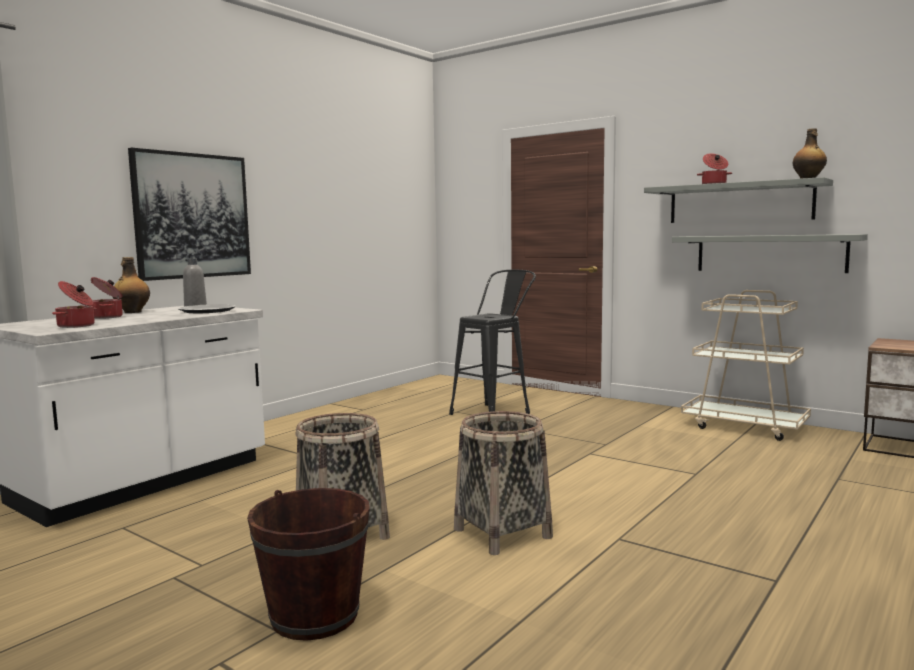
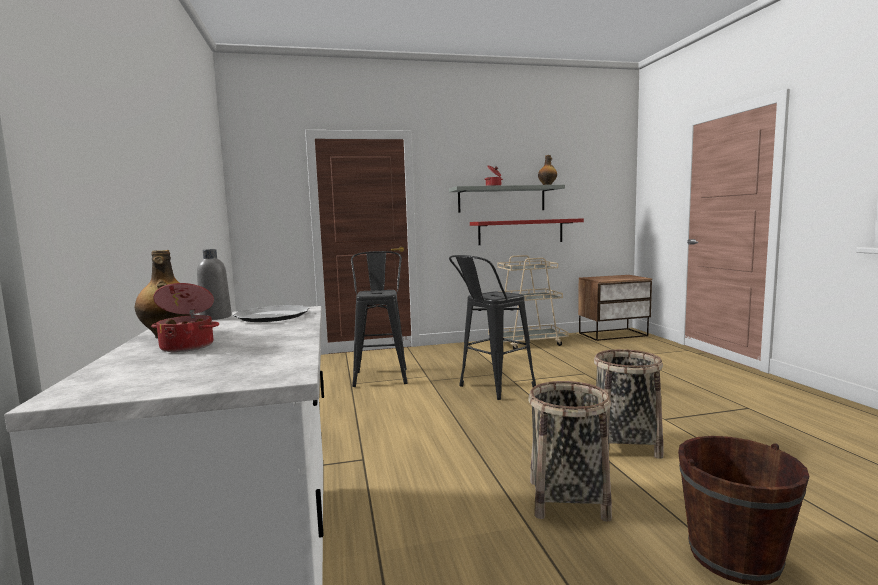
camera: 50 degrees left, 0 degrees up
cooking pot [52,281,97,328] -> none
picture [128,148,251,281] -> none
grey shelf [672,234,868,273] -> red shelf [470,218,584,245]
none -> black stool [449,255,536,400]

